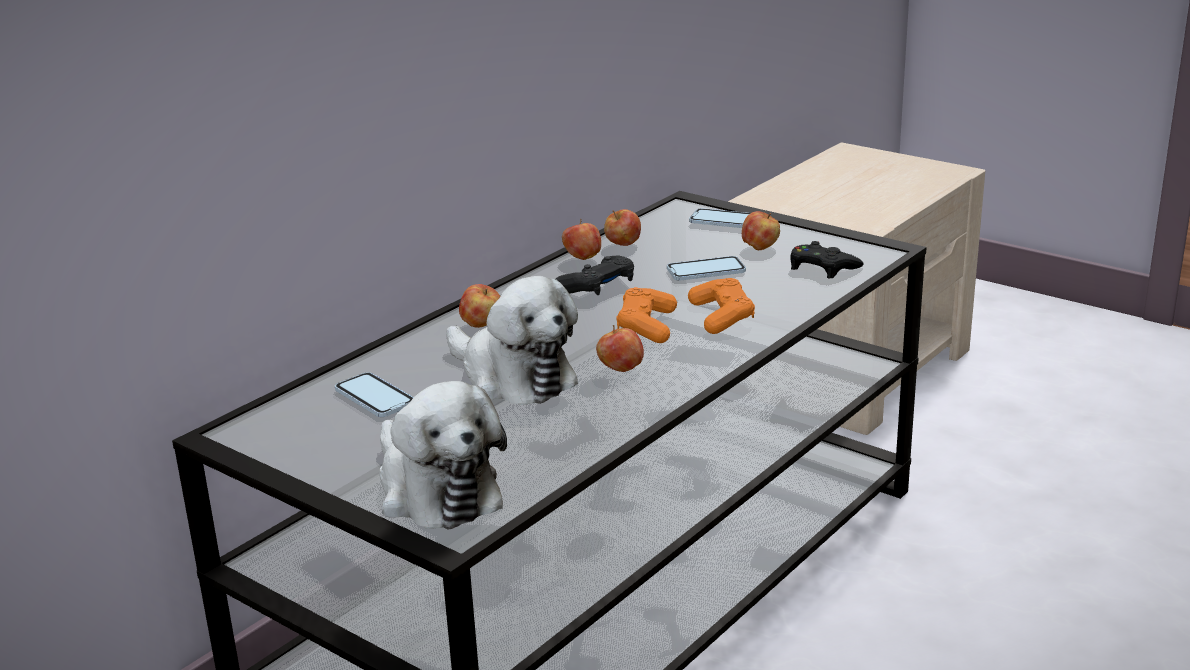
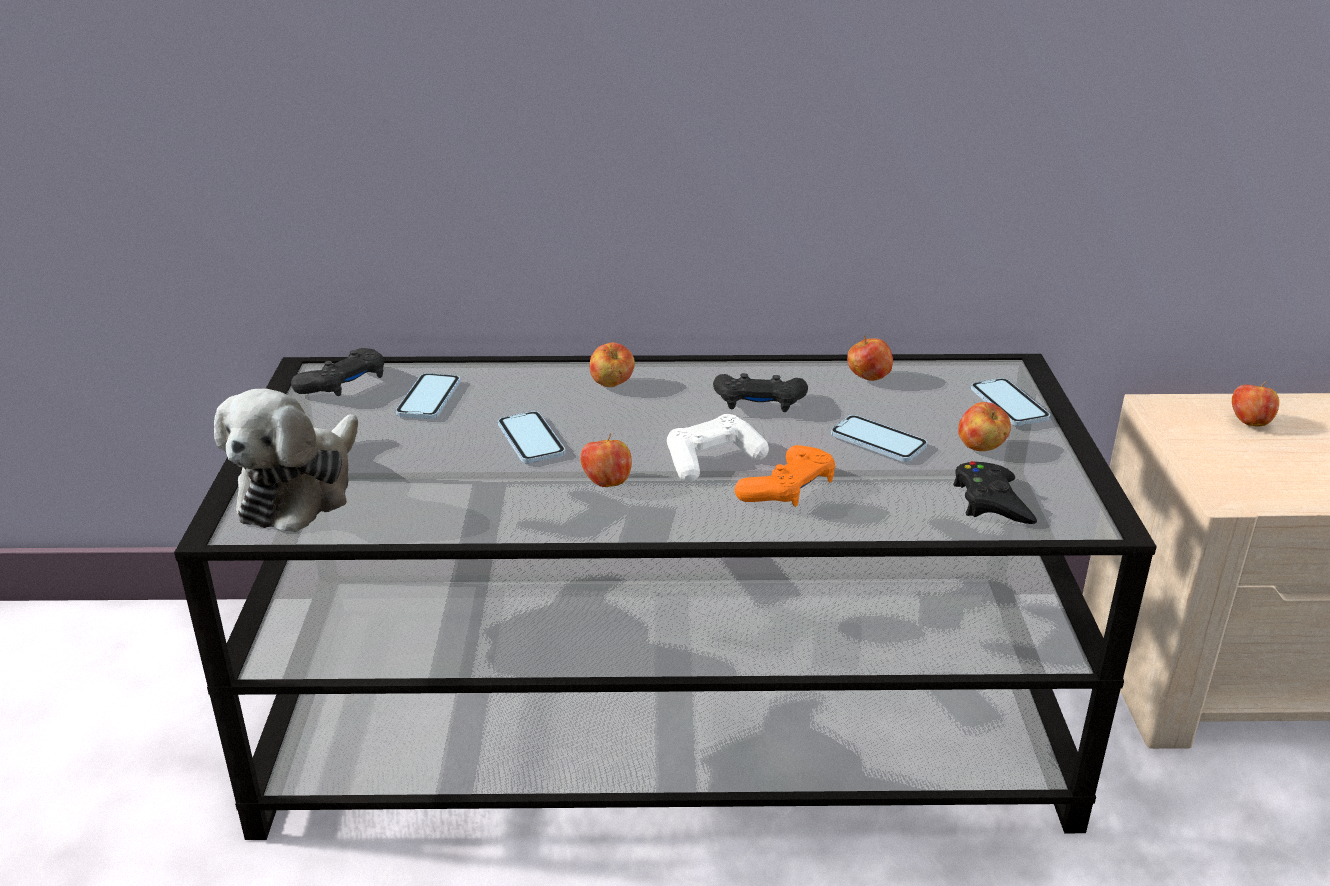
camera: 50 degrees right, 5 degrees up
plush toy [446,276,578,405] -> phone [498,411,566,463]
apple [562,219,601,260] -> apple moved to [1232,381,1279,427]
orange game controller [616,287,677,343] -> white game controller [667,414,769,482]
none -> black game controller [291,348,384,396]

